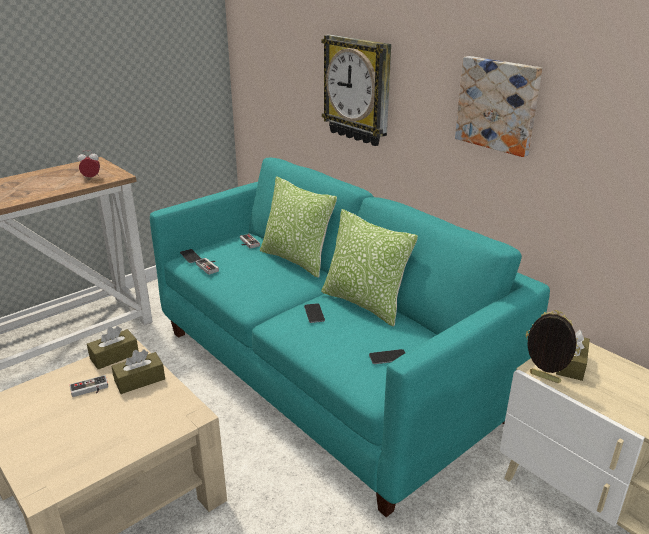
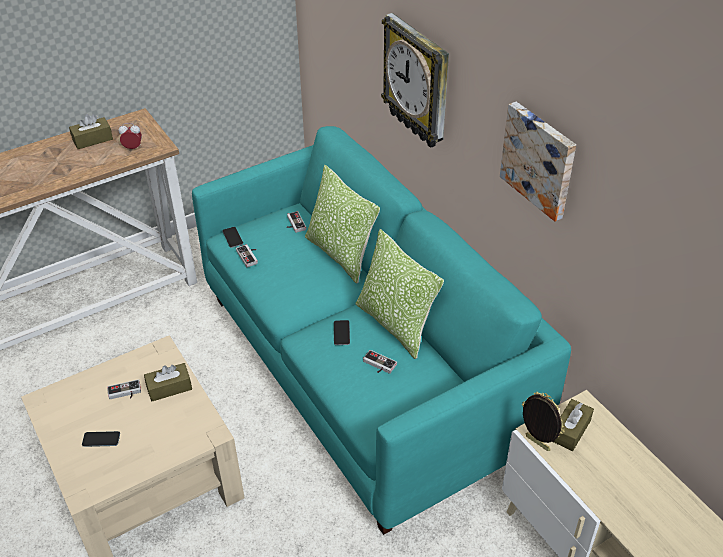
camera: 10 degrees right, 15 degrees up
brown tissue box [87,326,139,369] -> brown tissue box moved to [69,114,113,149]
phone [369,349,405,364] -> phone moved to [82,431,120,447]
none -> game controller [363,350,397,374]

